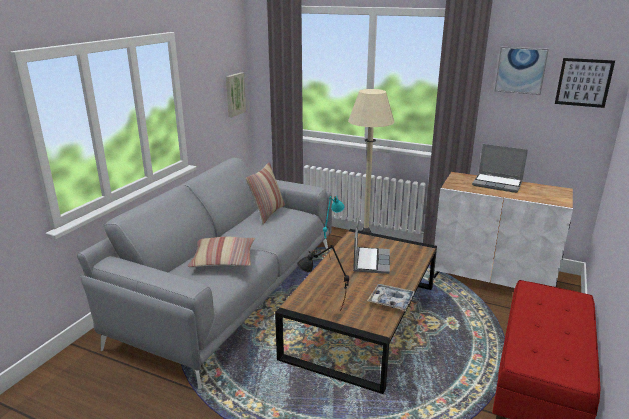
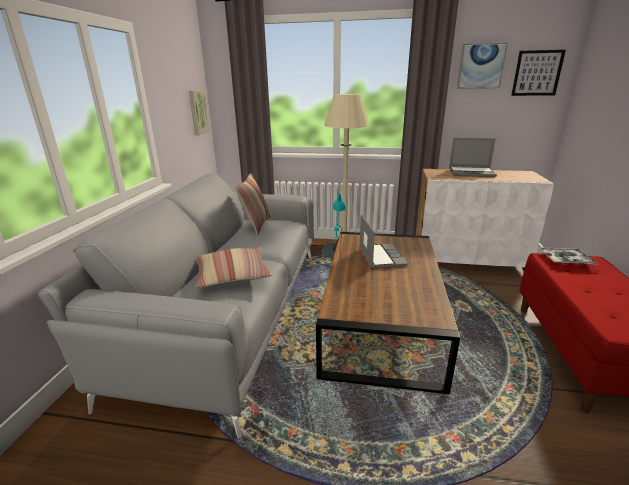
camera: 15 degrees left, 0 degrees up
black table lamp [297,245,349,310] -> none
tray [367,284,415,311] -> tray moved to [540,247,598,265]

